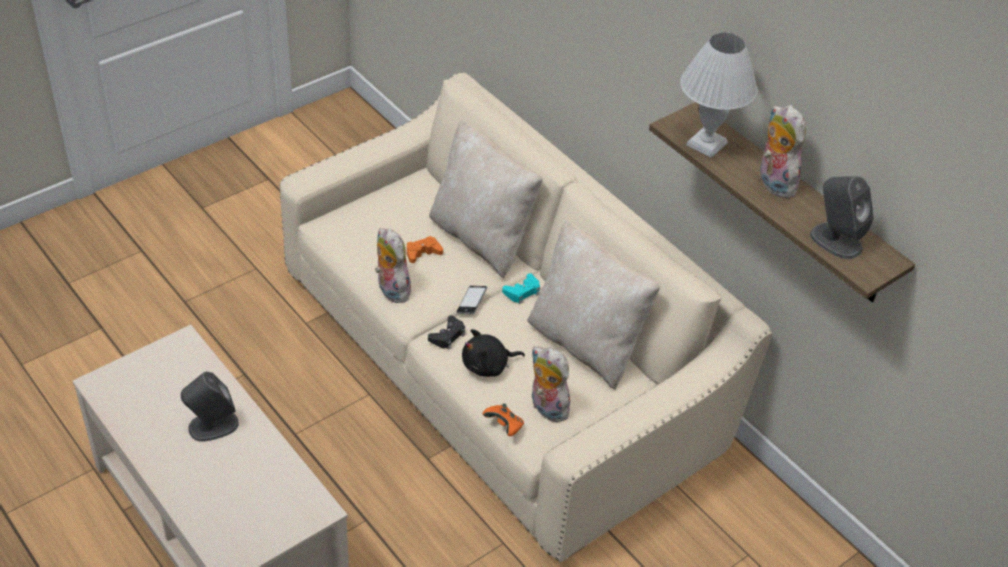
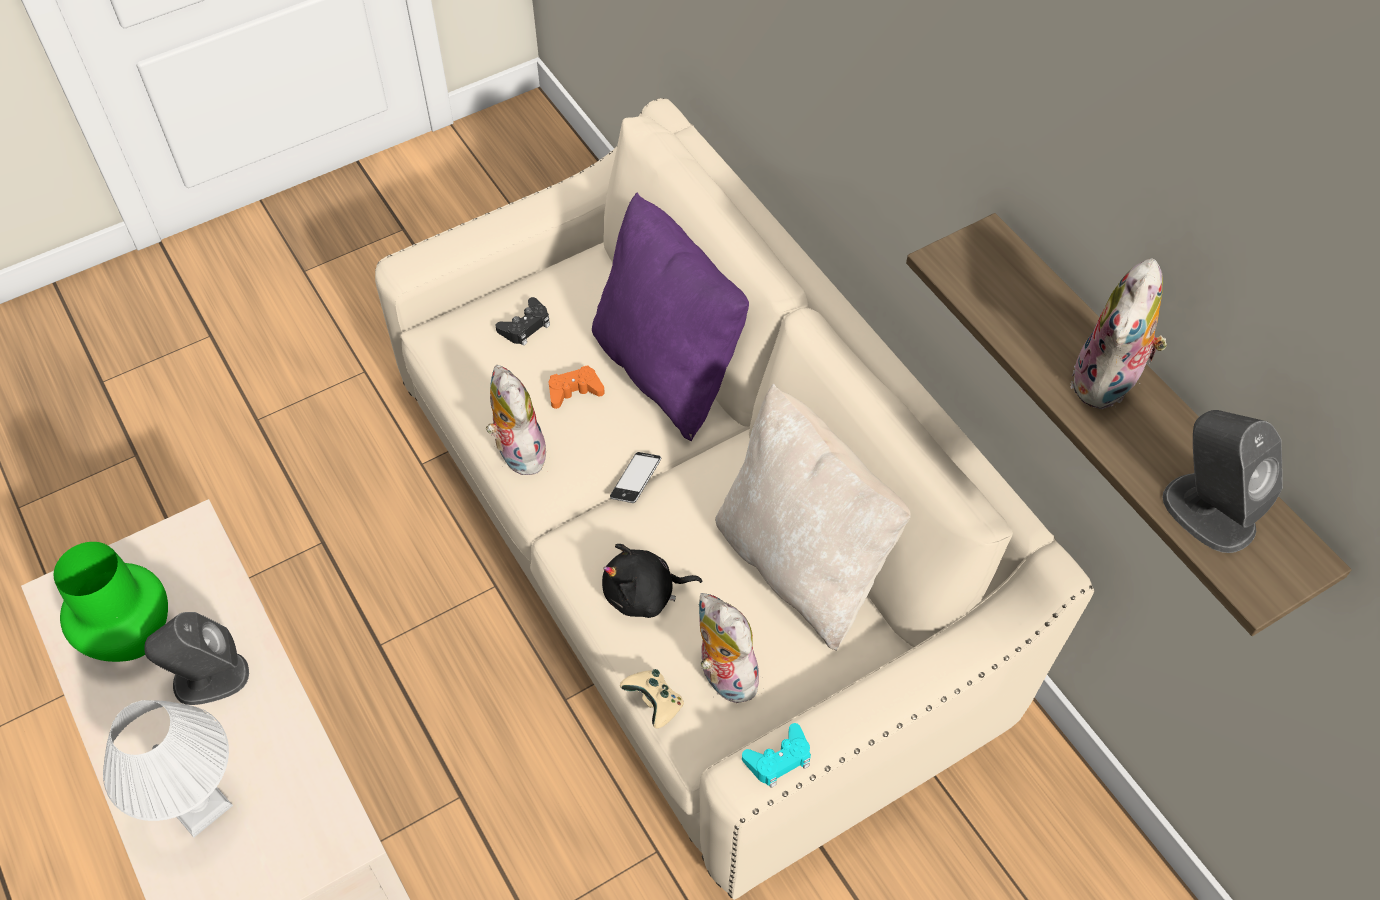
camera: 10 degrees right, 10 degrees up
black game controller [428,315,465,349] -> black game controller moved to [495,297,550,346]
beige pillow [429,120,542,278] -> purple pillow [592,193,749,441]
orange game controller [483,403,524,436] -> beige game controller [620,669,684,728]
turquoise game controller [502,273,540,304] -> turquoise game controller moved to [742,723,811,788]
white table lamp [680,33,758,158] -> white table lamp moved to [103,700,233,837]
plush toy [759,105,806,198] -> plush toy turned 135 degrees counterclockwise [1070,258,1167,409]
none -> green vase [54,542,168,662]

